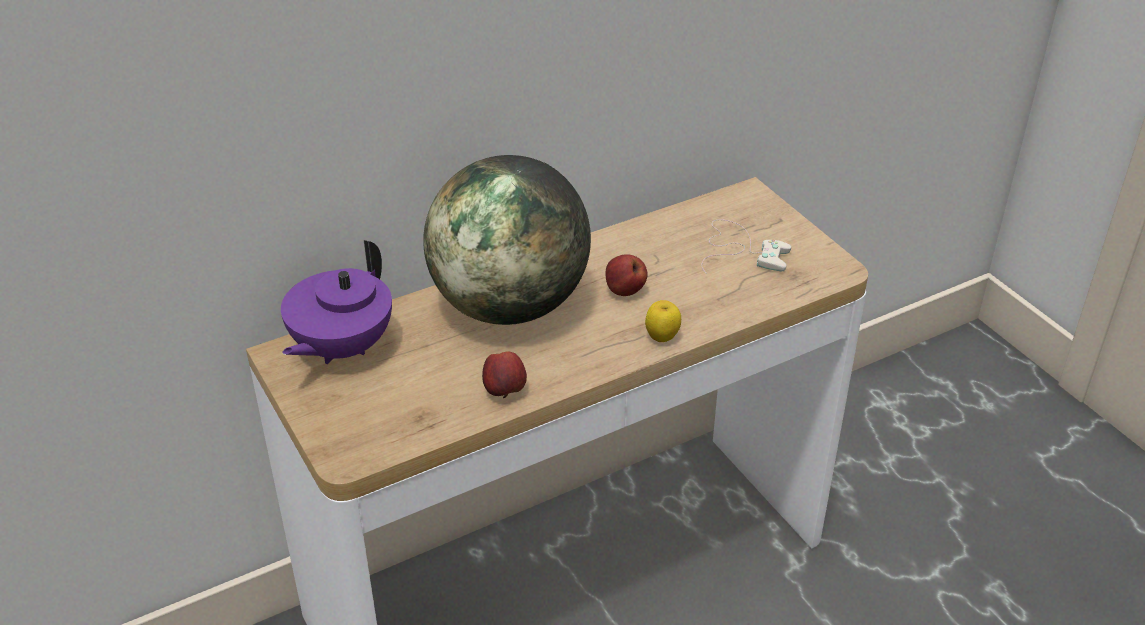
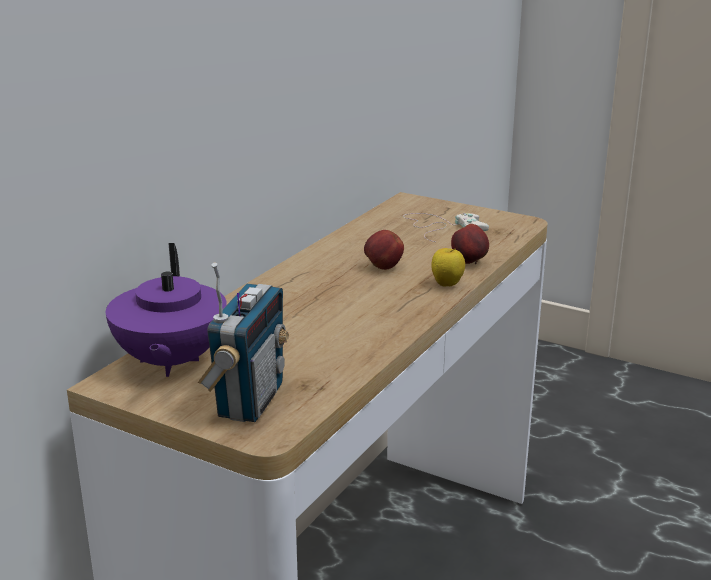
camera: 30 degrees left, 15 degrees down
globe [423,155,591,325] -> none
apple [482,351,527,398] -> apple moved to [451,224,489,264]
none -> radio [198,263,289,422]

